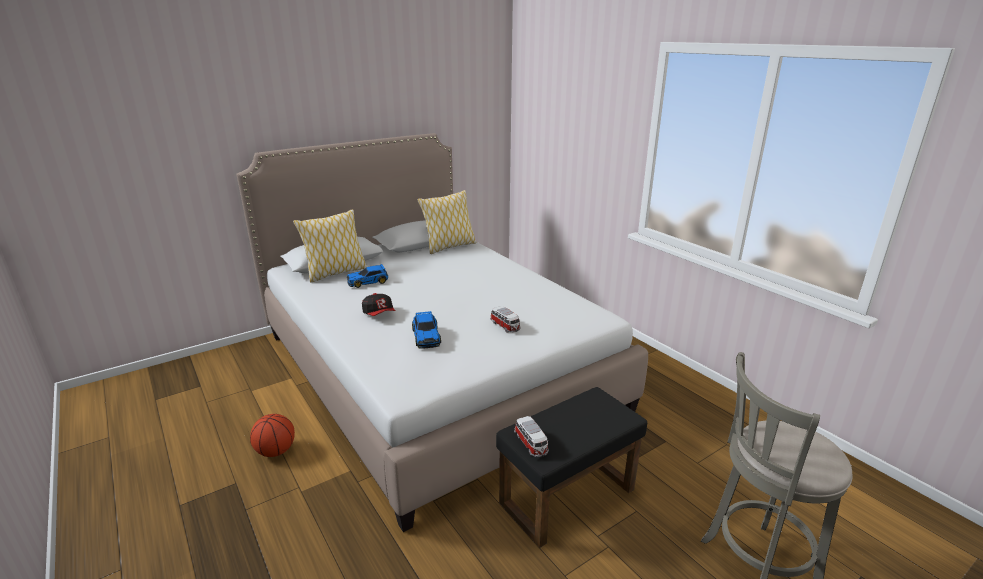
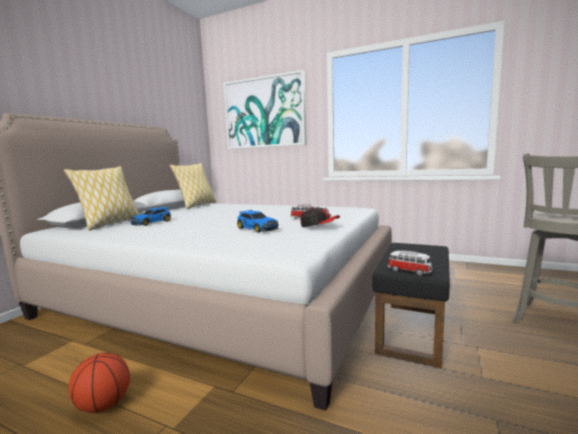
camera: 30 degrees left, 15 degrees down
cap [362,293,395,316] -> cap moved to [300,207,340,227]
none -> picture [223,70,307,149]

